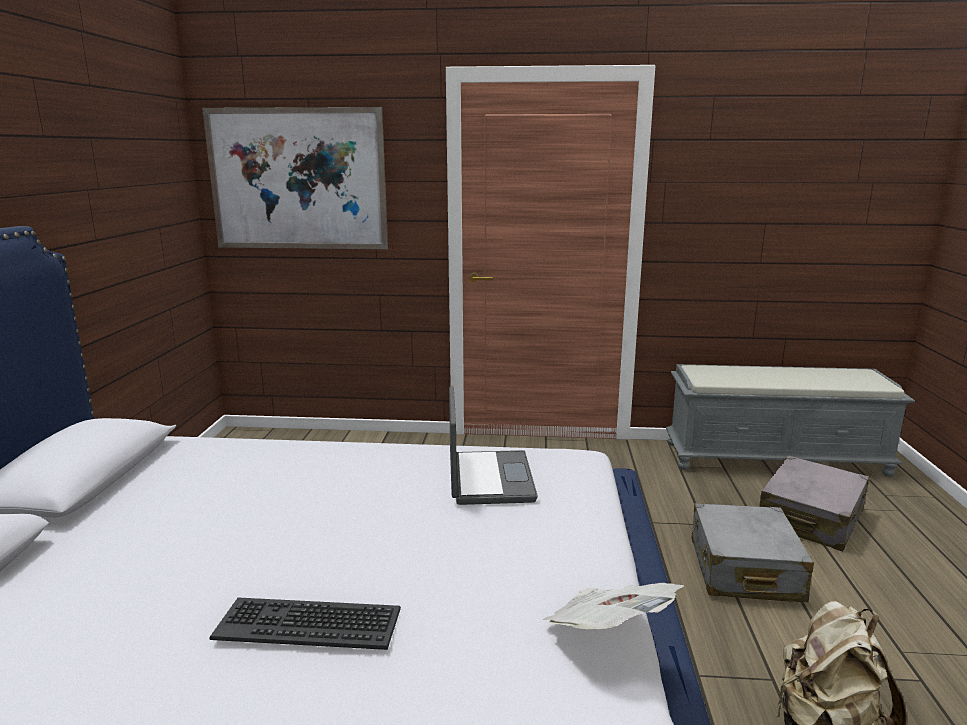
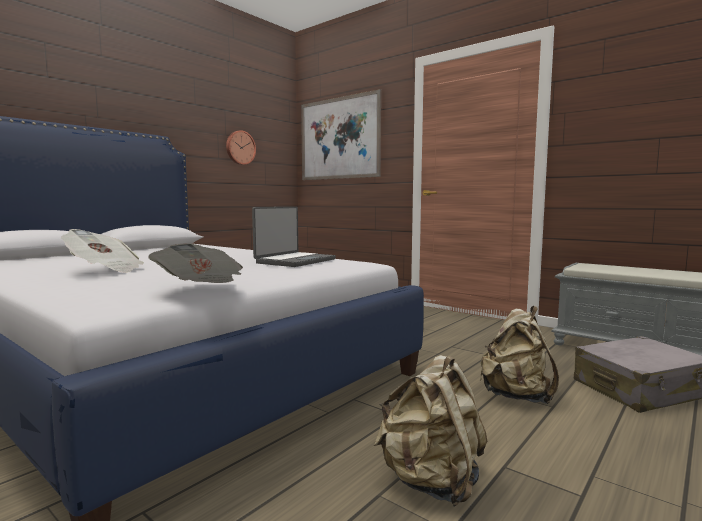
camera: 35 degrees right, 10 degrees down
keyboard [209,598,401,650] -> newspaper [61,229,144,273]
grey suitcase [692,503,814,602] -> beige backpack [479,306,559,404]
none -> wall clock [226,130,256,165]

